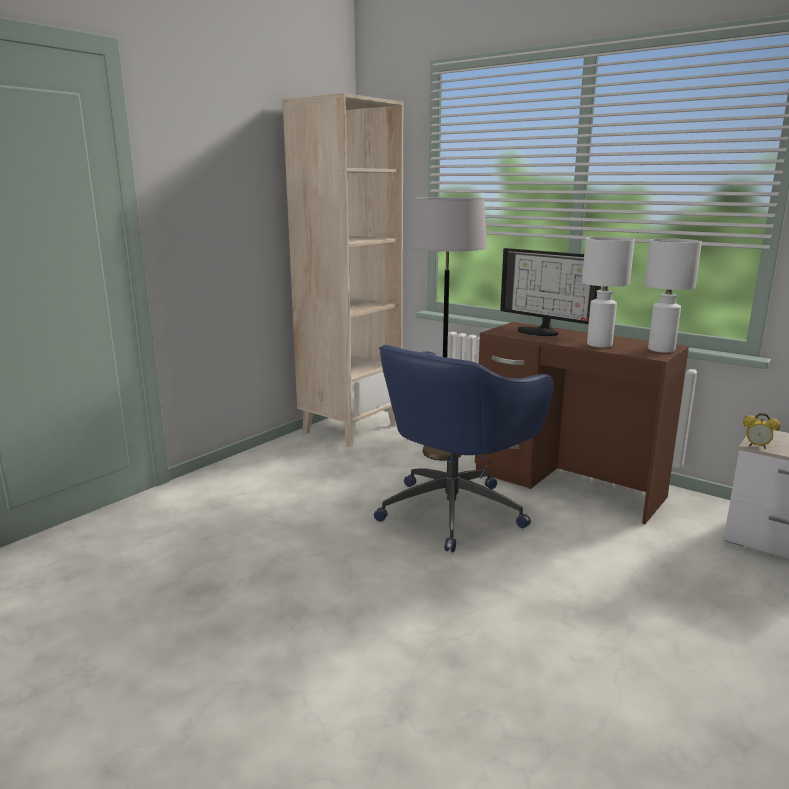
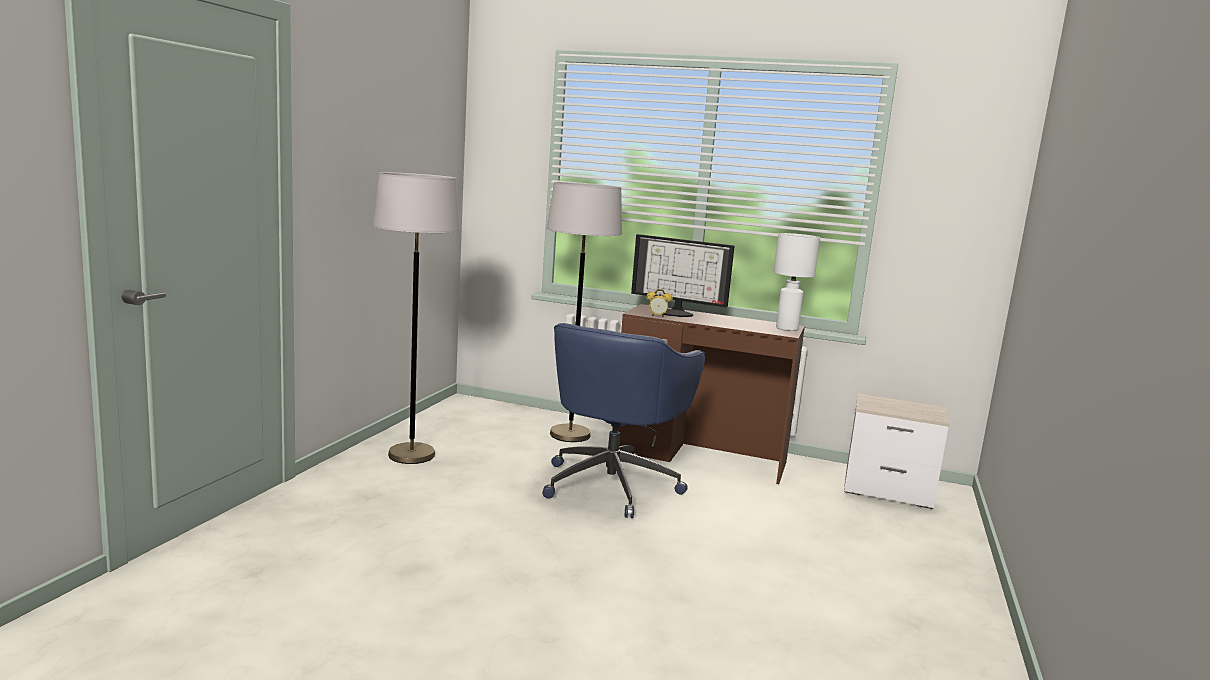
camera: 20 degrees left, 5 degrees down
beige bookcase [282,93,403,447] -> none
white table lamp [582,237,635,348] -> none
alarm clock [743,413,781,449] -> alarm clock moved to [647,289,673,318]
none -> grey floor lamp [373,172,460,464]

